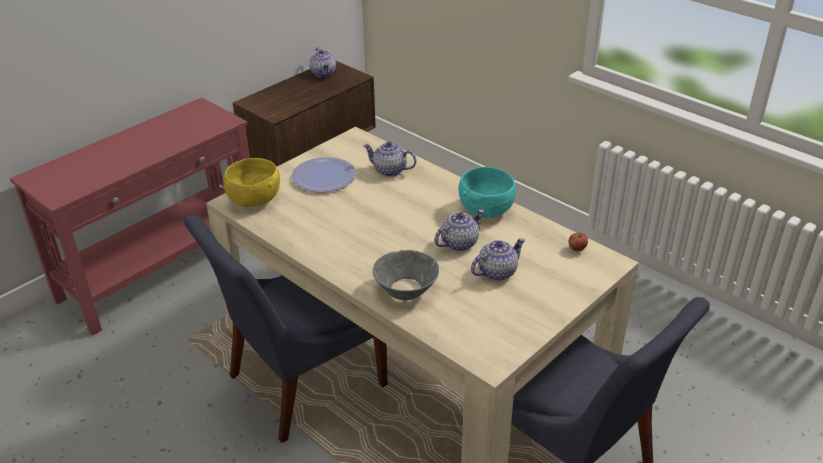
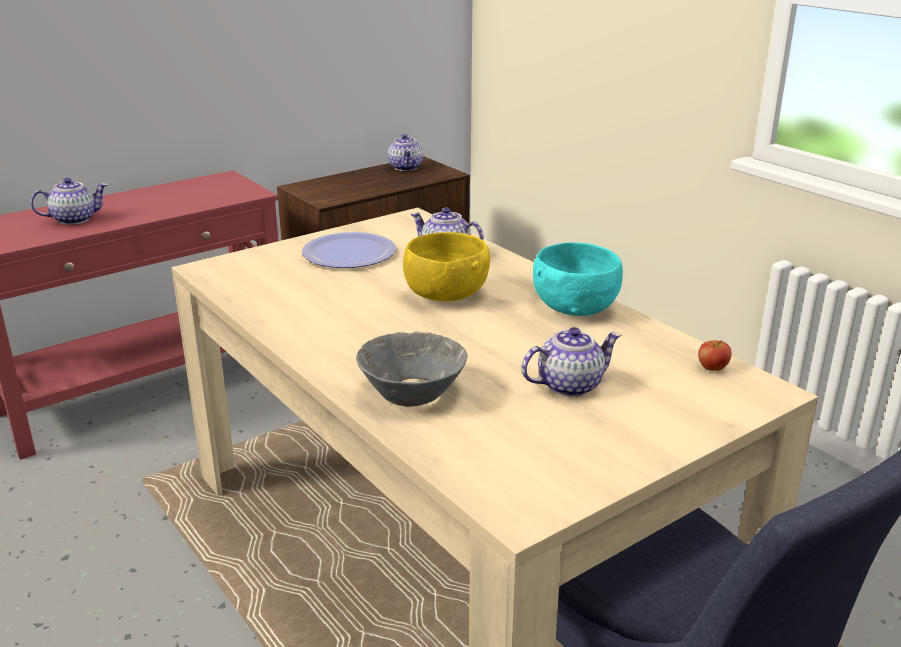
camera: 10 degrees right, 10 degrees down
blue chair [184,215,388,443] -> none
yellow bowl [223,158,280,207] -> yellow bowl moved to [403,232,490,301]
teapot [434,210,485,251] -> teapot moved to [30,178,108,225]

